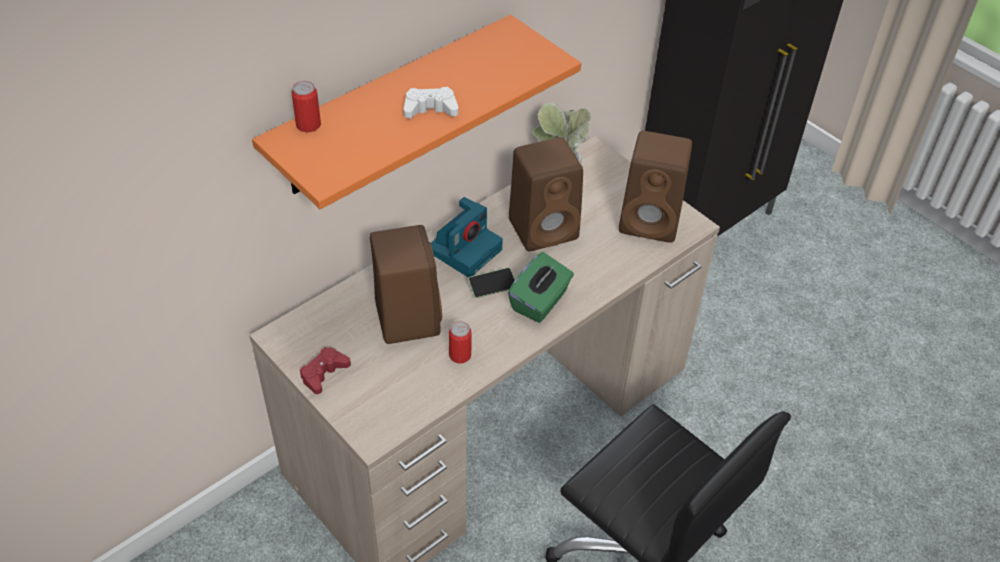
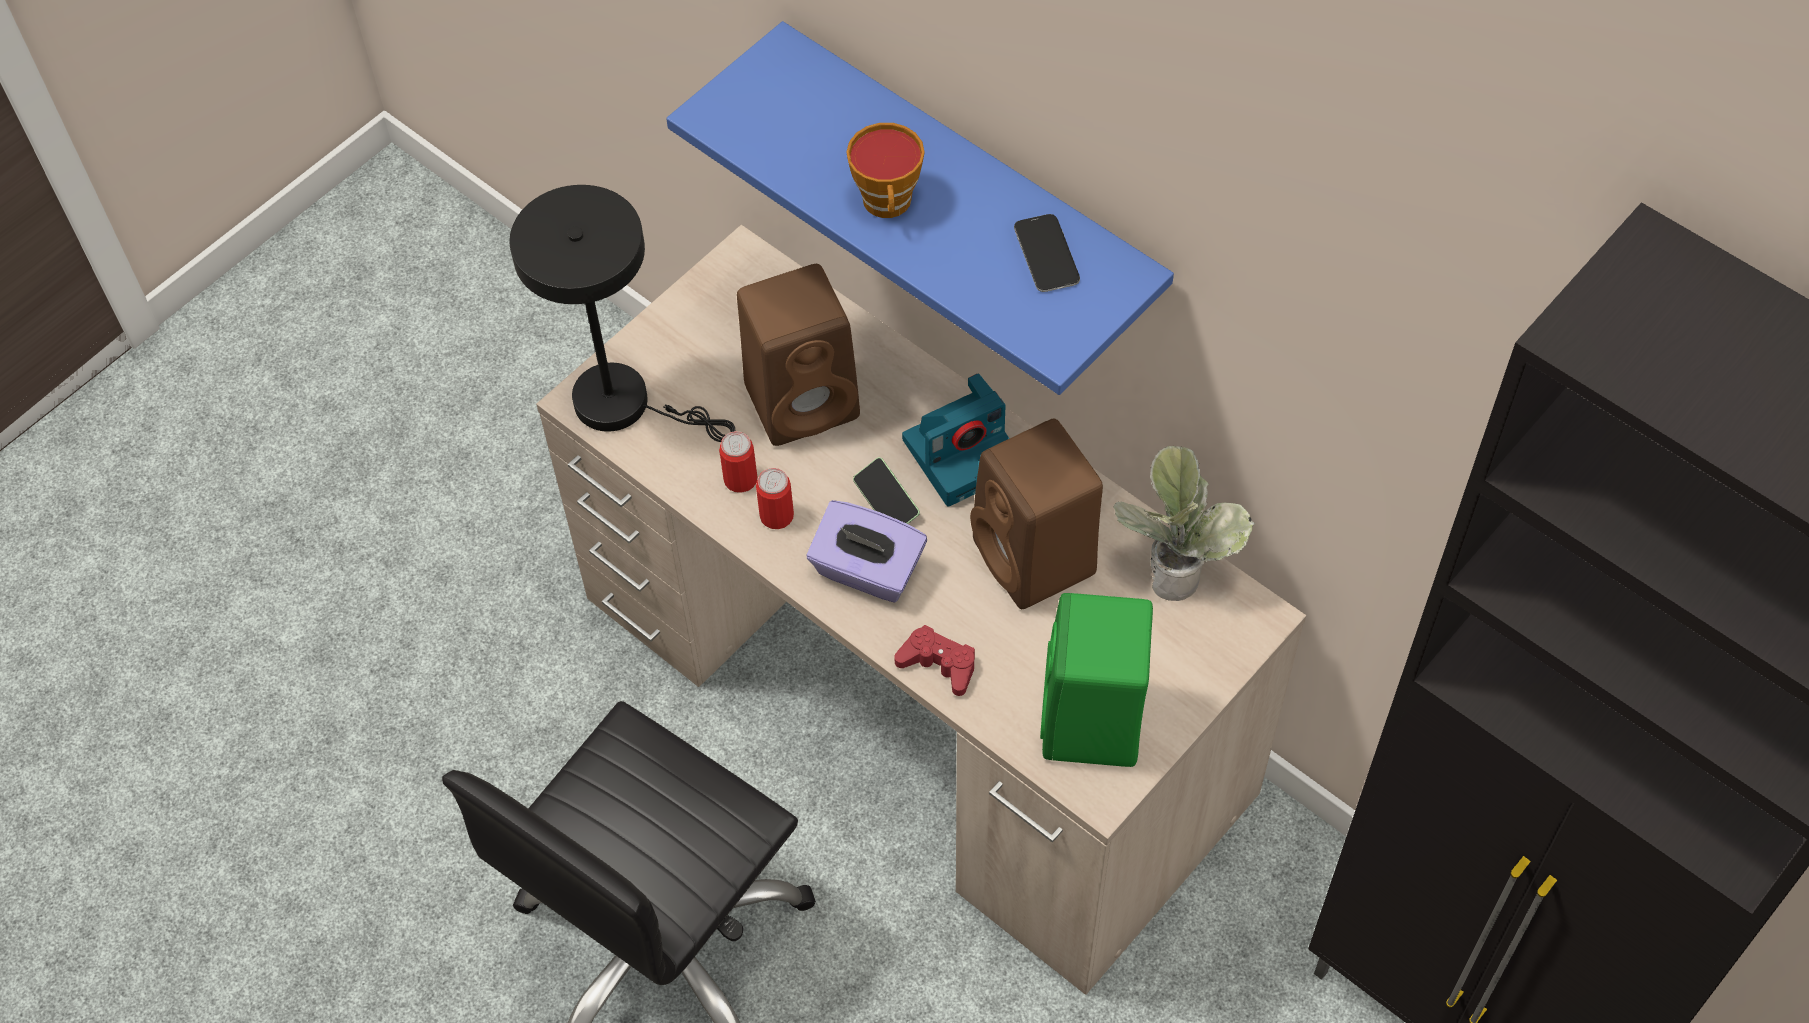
camera: 85 degrees right, 10 degrees up
orange shelf [252,14,581,209] -> blue shelf [666,21,1174,395]
can [292,81,321,132] -> can moved to [756,468,794,529]
red game controller [300,347,351,394] -> red game controller moved to [894,625,975,696]
white game controller [403,87,458,118] -> cup [846,123,925,218]
camera [431,197,503,278] -> camera turned 60 degrees counterclockwise [902,373,1010,507]
green tissue box [508,252,574,323] -> purple tissue box [807,500,927,602]
brown speaker [619,131,692,243] -> green speaker [1040,593,1153,767]
none -> black table lamp [509,185,735,442]
none -> phone [1014,214,1080,292]

